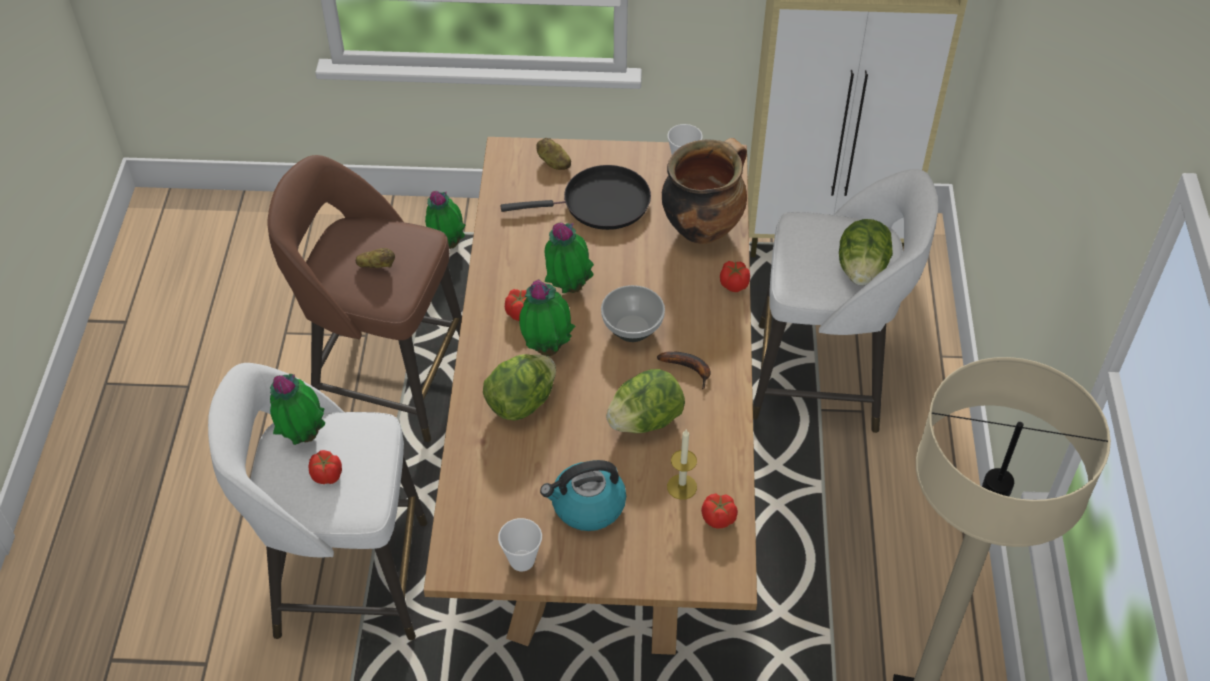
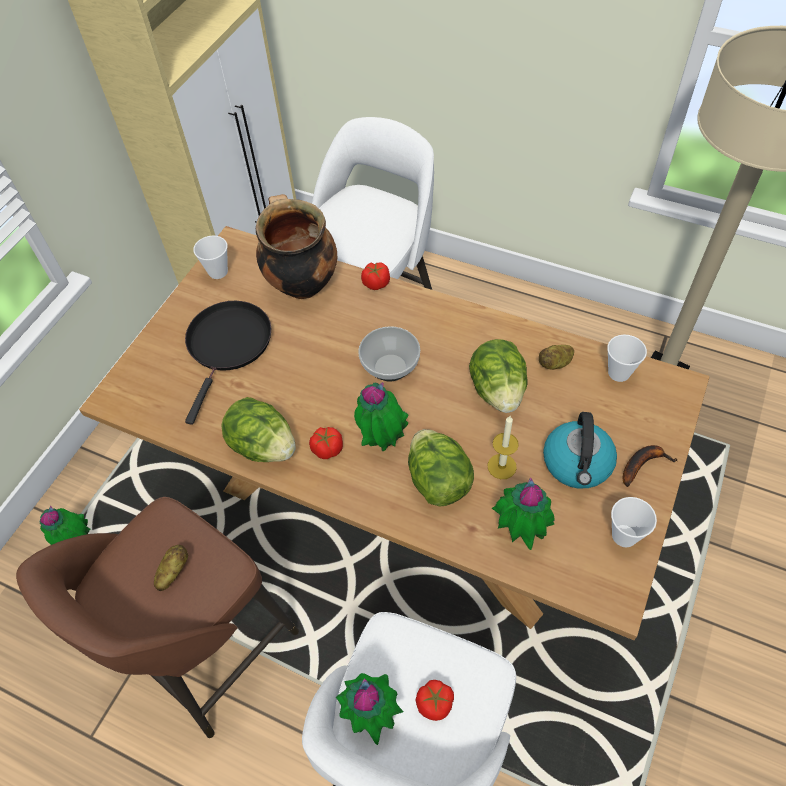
camera: 65 degrees left, 5 degrees up
potato [536,138,571,170] -> potato moved to [539,345,574,370]
potted plant [545,223,594,293] -> potted plant moved to [492,478,555,550]
banana [657,351,711,389] -> banana moved to [623,445,678,487]
candle [667,430,697,500] -> candle moved to [487,416,519,479]
tomato [701,494,738,529] -> cup [607,335,647,382]
lettuce [839,219,893,285] -> lettuce moved to [221,397,296,462]

